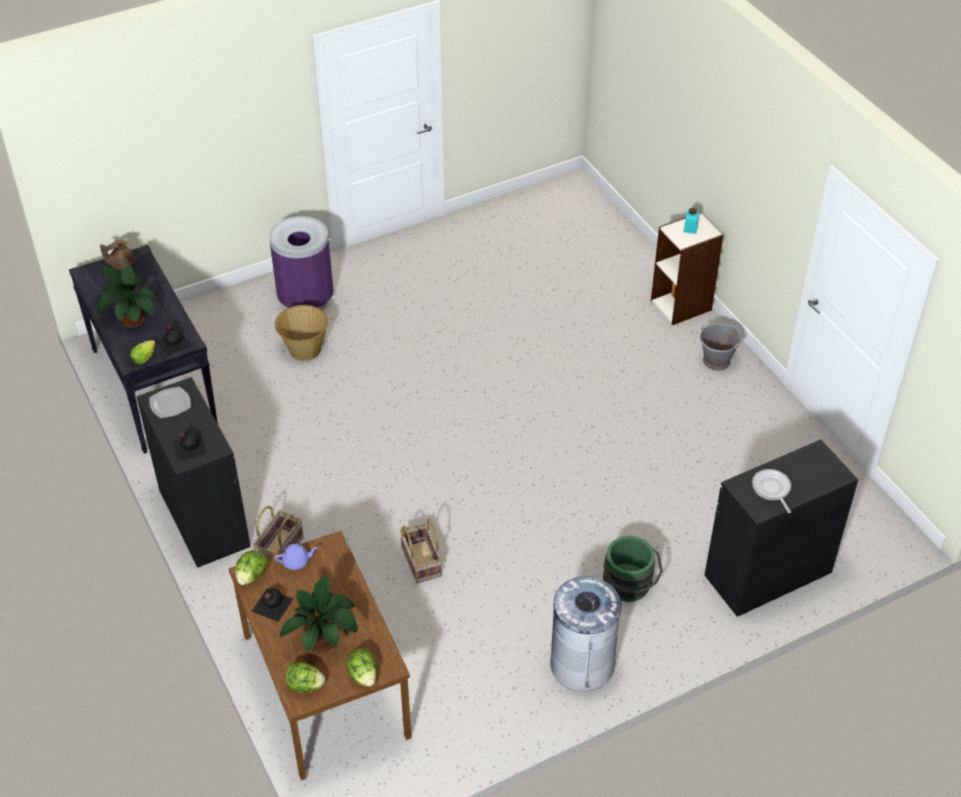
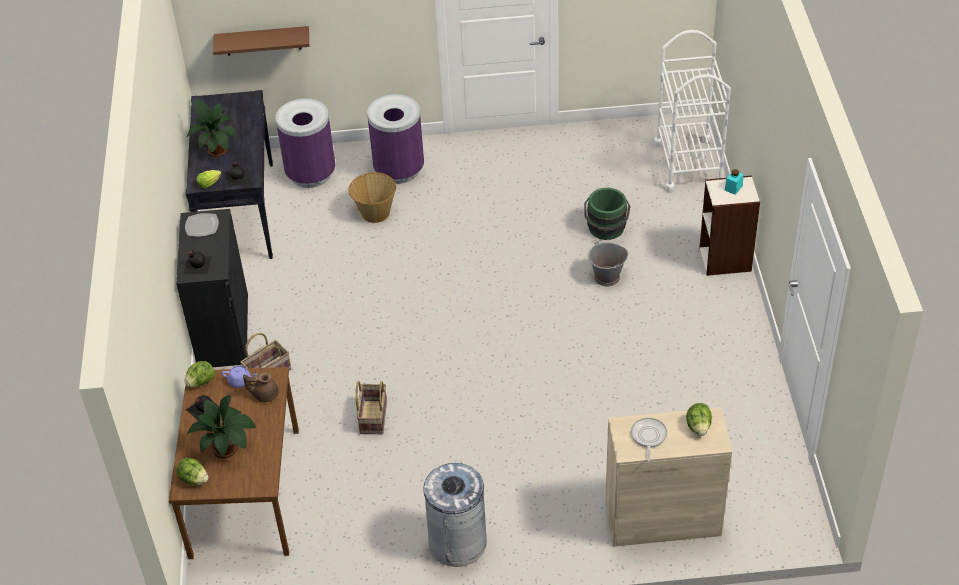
camera: 25 degrees right, 0 degrees up
brown teapot [100,239,135,270] -> brown teapot moved to [243,372,278,402]
lettuce [346,648,377,686] -> lettuce moved to [686,403,712,436]
green bucket [603,536,663,602] -> green bucket moved to [584,188,630,240]
grey bucket [700,324,741,371] -> grey bucket moved to [588,241,628,286]
black cabinet [704,440,858,617] -> beige cabinet [605,407,732,547]
none -> brown shelf [213,26,309,56]
none -> purple trash can [276,99,335,188]
none -> white cart [654,30,731,193]

